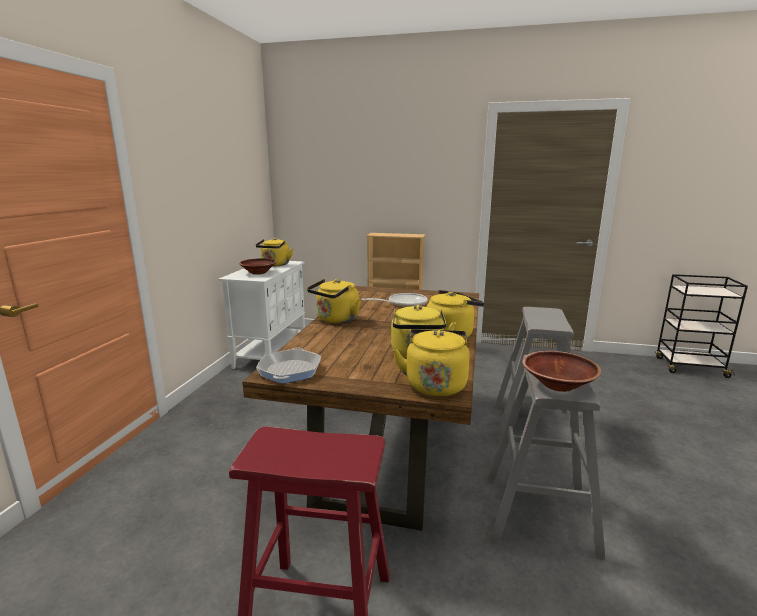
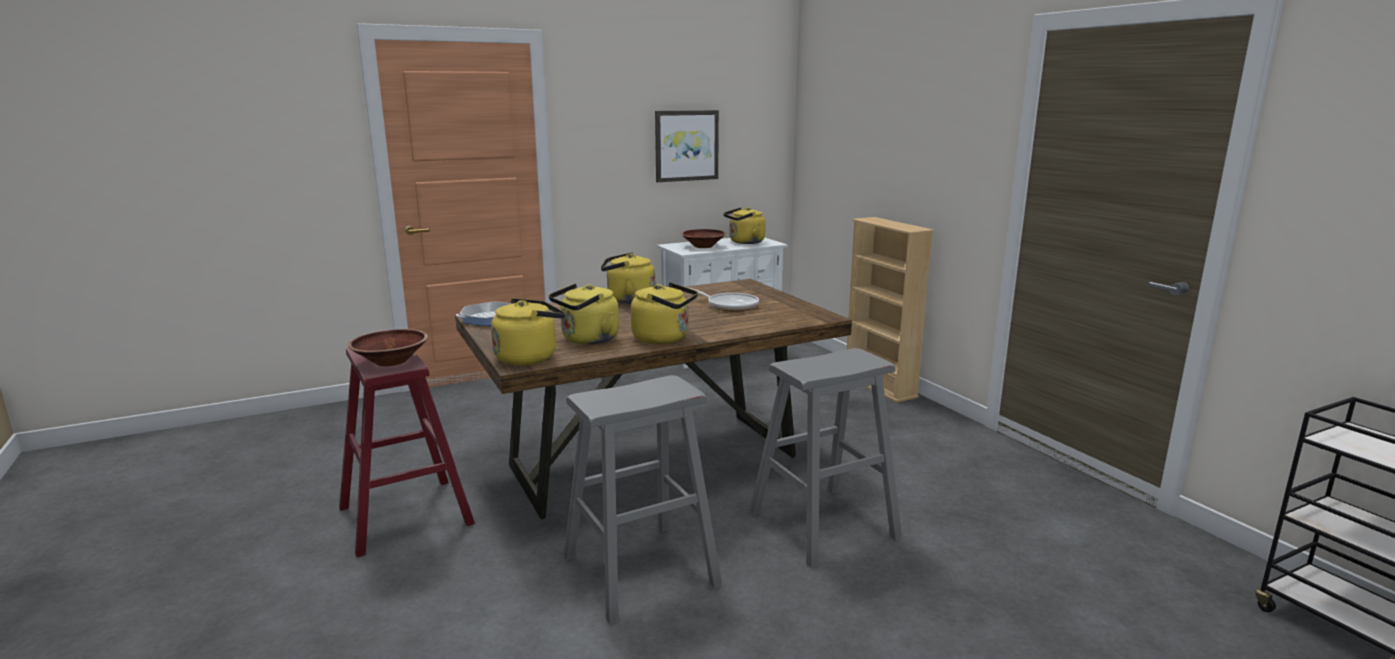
camera: 50 degrees right, 0 degrees up
brown bowl [522,351,601,392] -> brown bowl moved to [348,329,428,366]
none -> picture [655,110,719,182]

